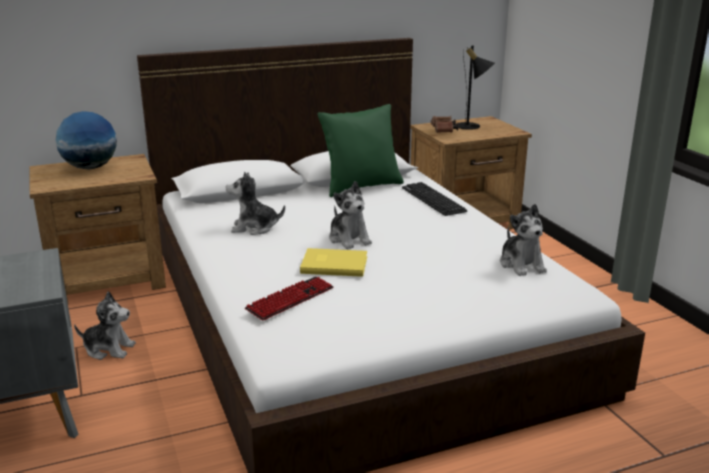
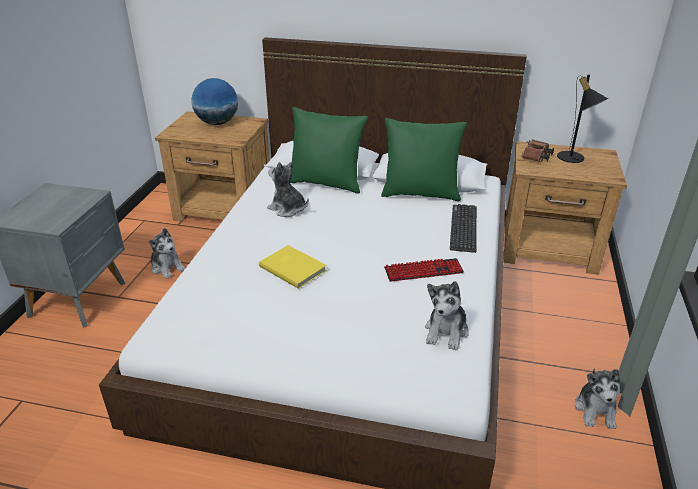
camera: 35 degrees right, 10 degrees up
keyboard [245,277,333,321] -> keyboard moved to [384,258,464,282]
plush toy [329,181,372,249] -> plush toy moved to [575,368,620,429]
none -> green pillow [290,107,368,194]

